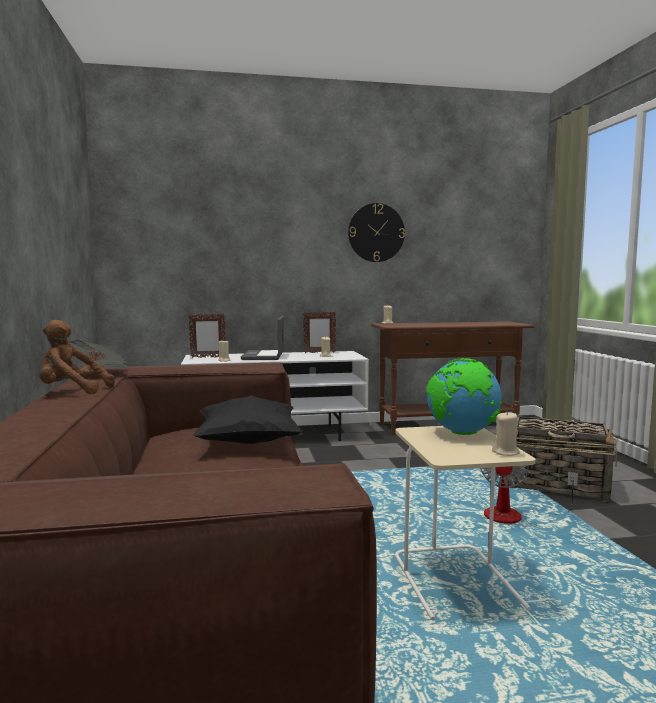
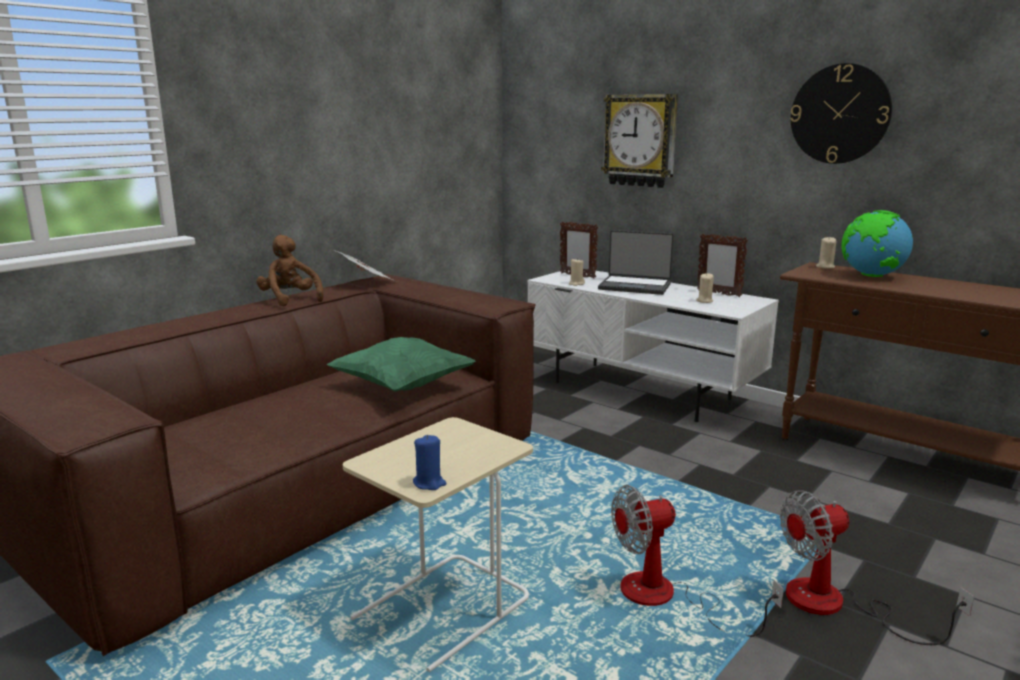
camera: 50 degrees right, 10 degrees up
black pillow [193,395,302,444] -> green pillow [326,337,476,392]
laptop [241,316,284,360] -> laptop turned 120 degrees counterclockwise [598,230,674,295]
globe [426,358,502,435] -> globe moved to [841,210,913,277]
beige candle [492,411,520,456] -> blue candle [413,435,446,490]
basket [509,416,618,502] -> fan [780,490,974,645]
none -> wall clock [601,94,678,188]

